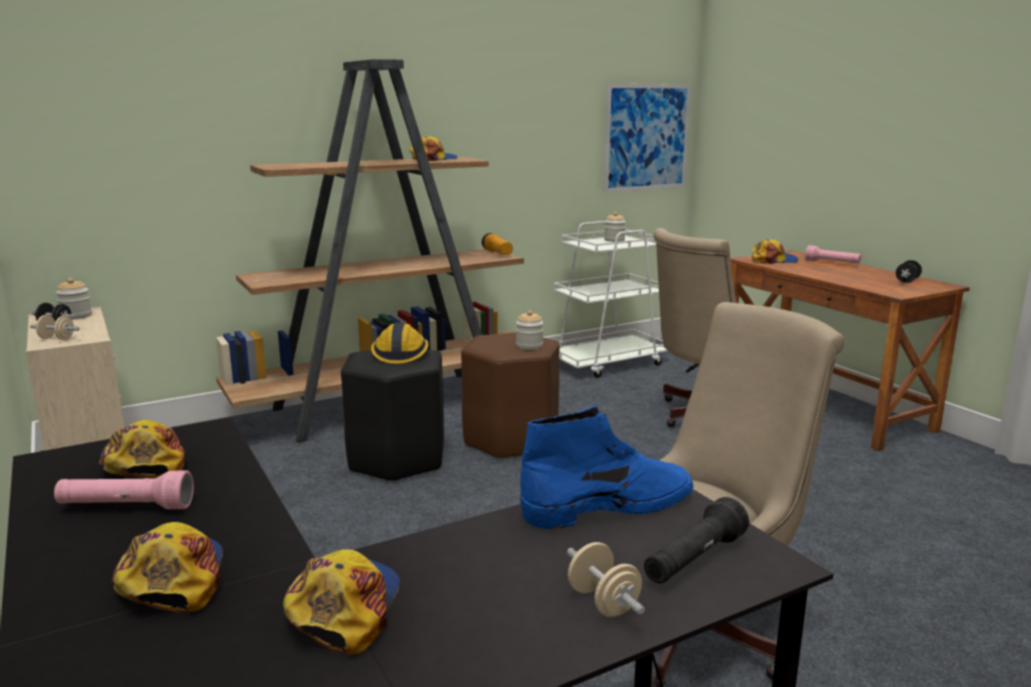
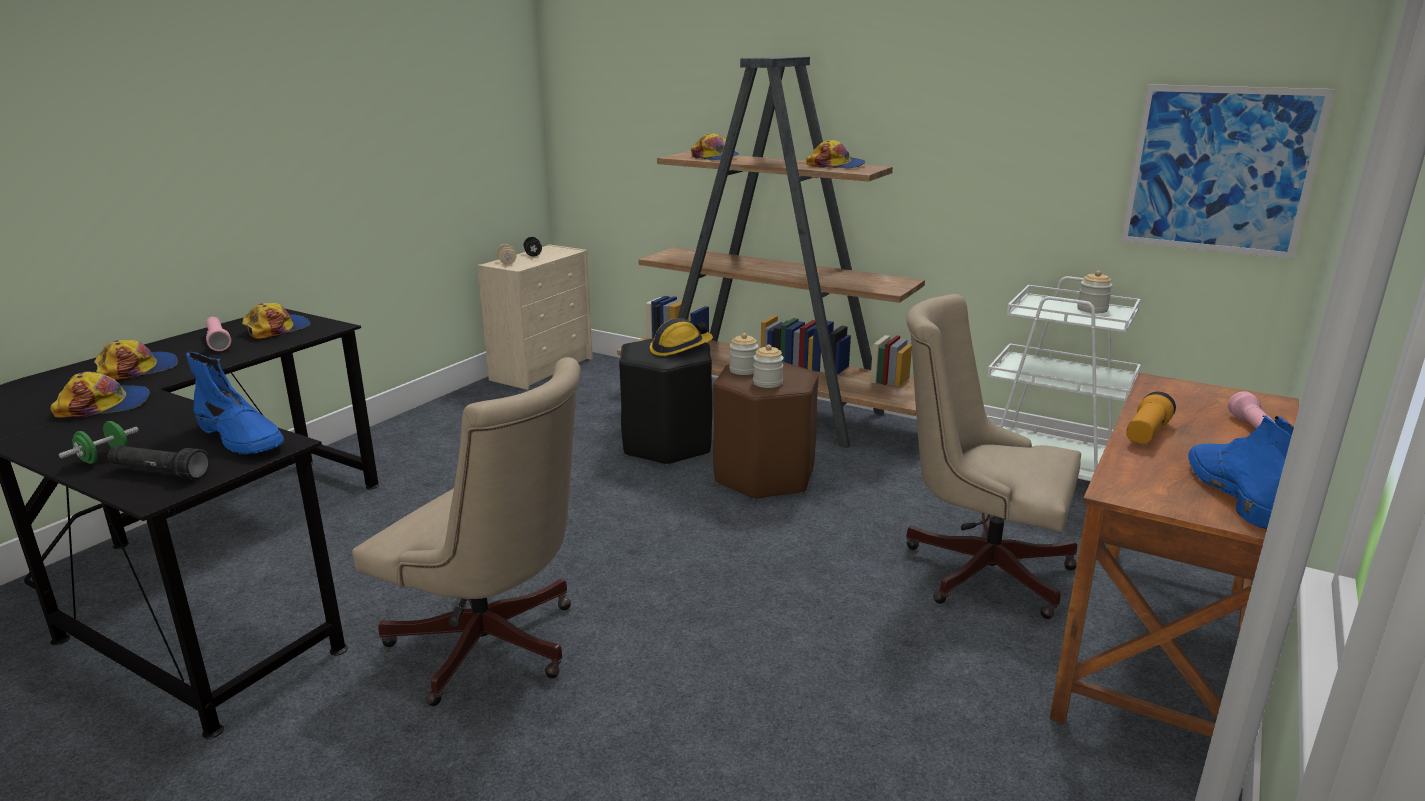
camera: 60 degrees right, 5 degrees up
jar [56,278,92,320] -> jar moved to [729,333,759,375]
flashlight [482,233,513,255] -> flashlight moved to [1126,391,1176,444]
beige dumbbell [567,542,645,617] -> green dumbbell [59,421,139,464]
cap [751,239,798,264] -> cap moved to [691,133,739,160]
black dumbbell [896,260,922,283] -> blue boot [1188,416,1294,531]

